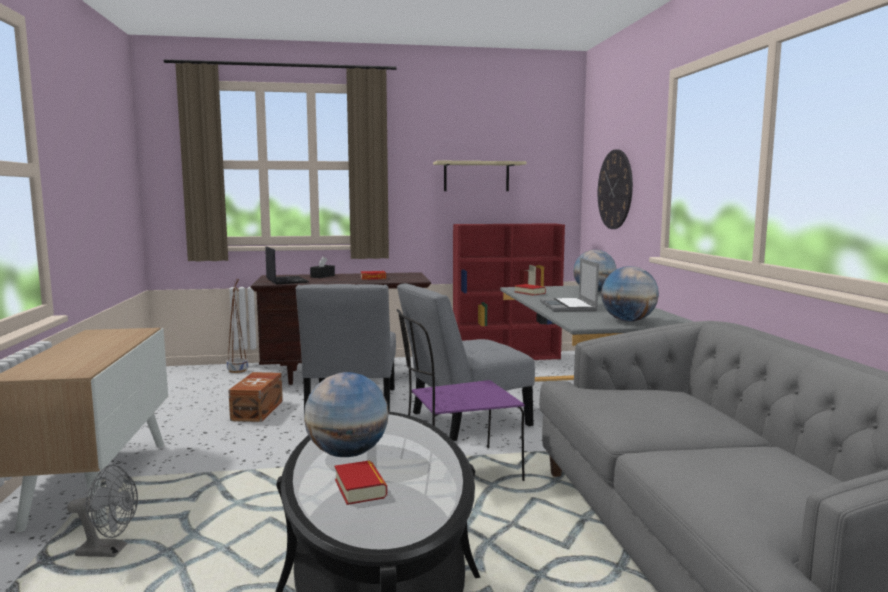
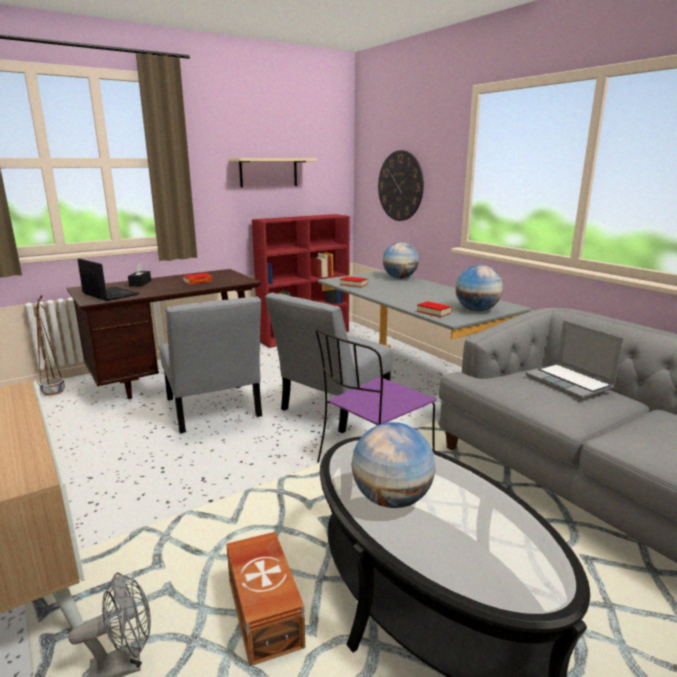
camera: 25 degrees left, 10 degrees up
brown storage box [228,372,283,422] -> brown storage box moved to [226,532,305,666]
book [335,460,387,505] -> book moved to [417,301,452,317]
laptop [540,258,599,312] -> laptop moved to [526,320,624,399]

